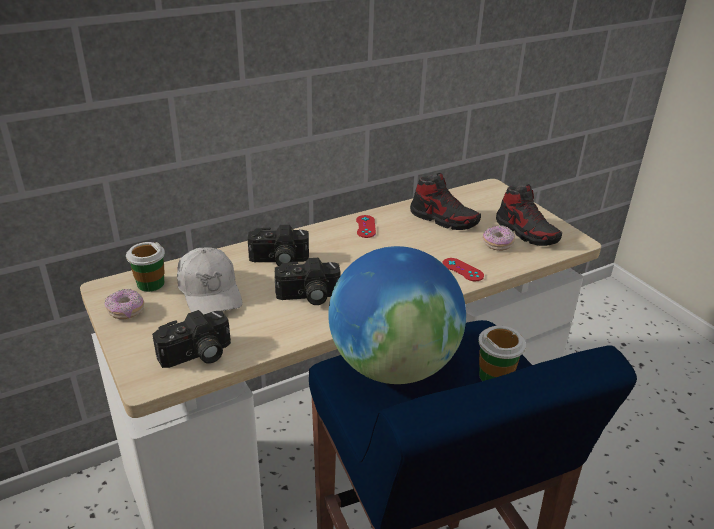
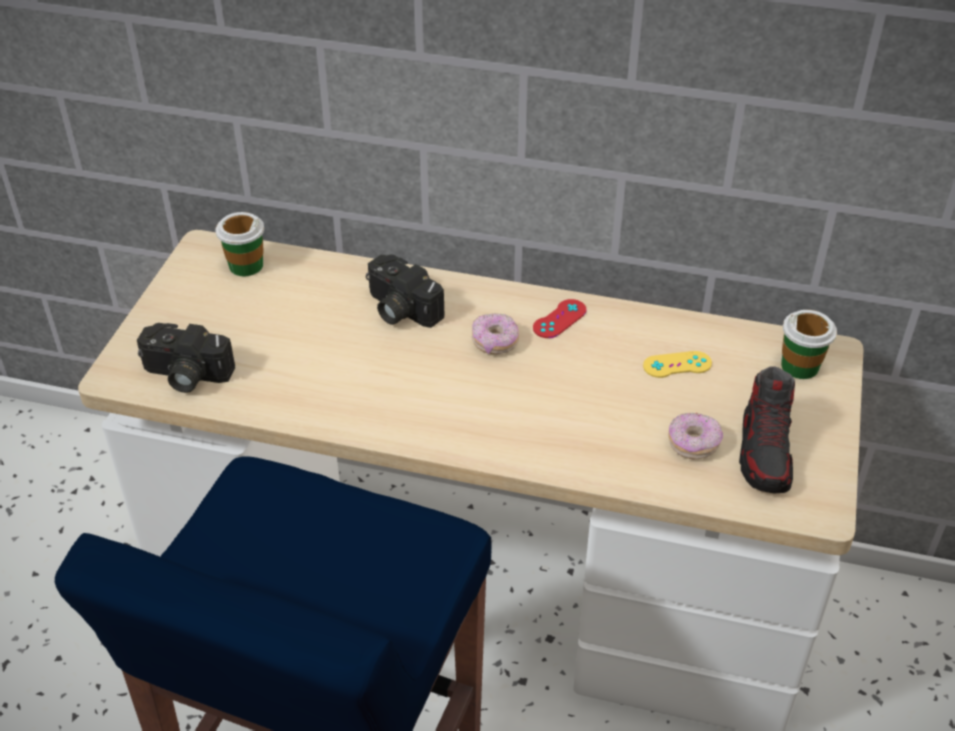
camera: 45 degrees right, 10 degrees up
donut [105,289,144,319] -> donut moved to [472,313,519,354]
white cap [177,247,242,314] -> none
camera [275,258,341,305] -> none
globe [328,246,466,384] -> none
shoe [410,173,481,230] -> yellow game controller [643,351,712,378]
red game controller [442,258,484,281] -> none
cup [478,326,526,381] -> cup moved to [781,310,837,379]

